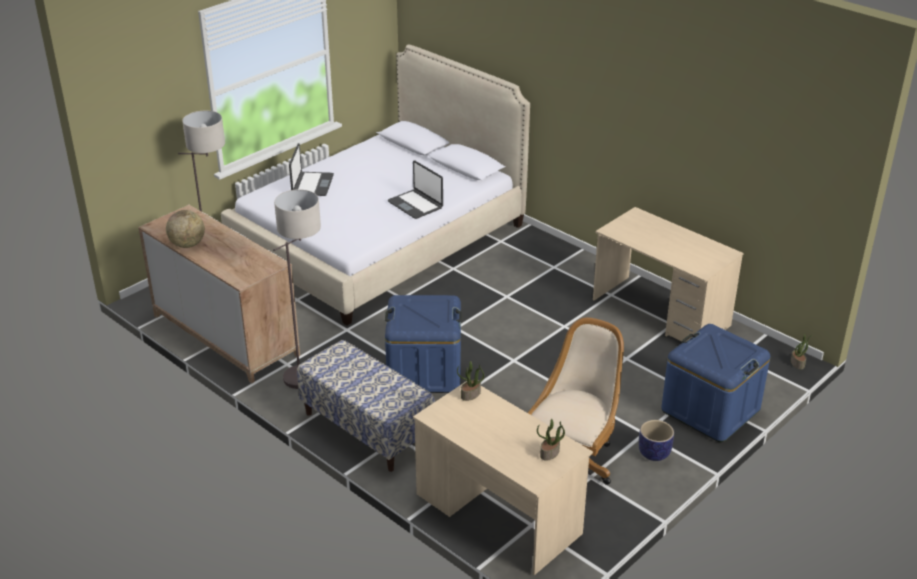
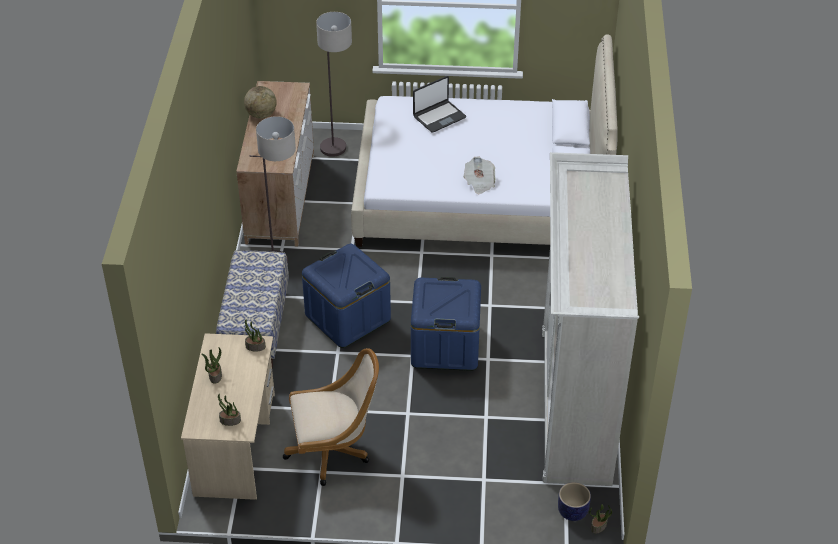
camera: 50 degrees right, 10 degrees up
laptop [388,161,443,219] -> newspaper [464,156,496,194]
beige desk [593,207,744,342] -> white wardrobe [542,152,639,486]
planter [639,420,674,461] -> planter moved to [558,482,591,521]
blue storage box [661,324,770,442] -> blue storage box moved to [411,277,481,371]
none -> potted plant [201,347,222,384]

